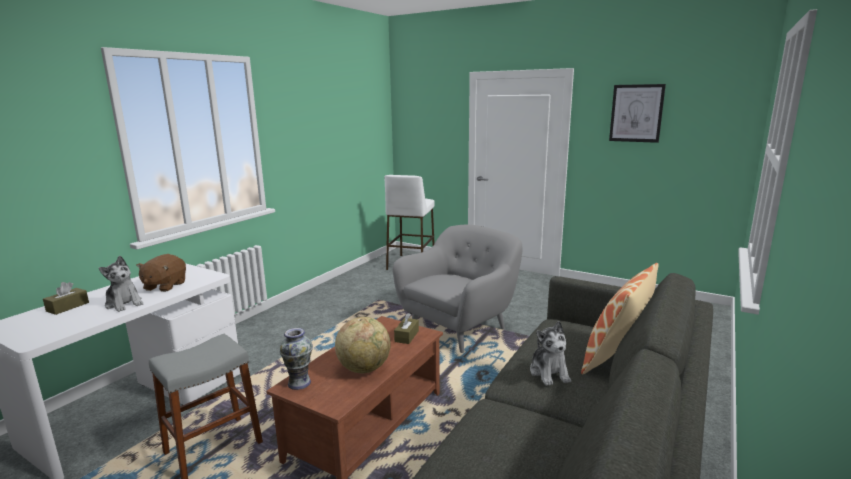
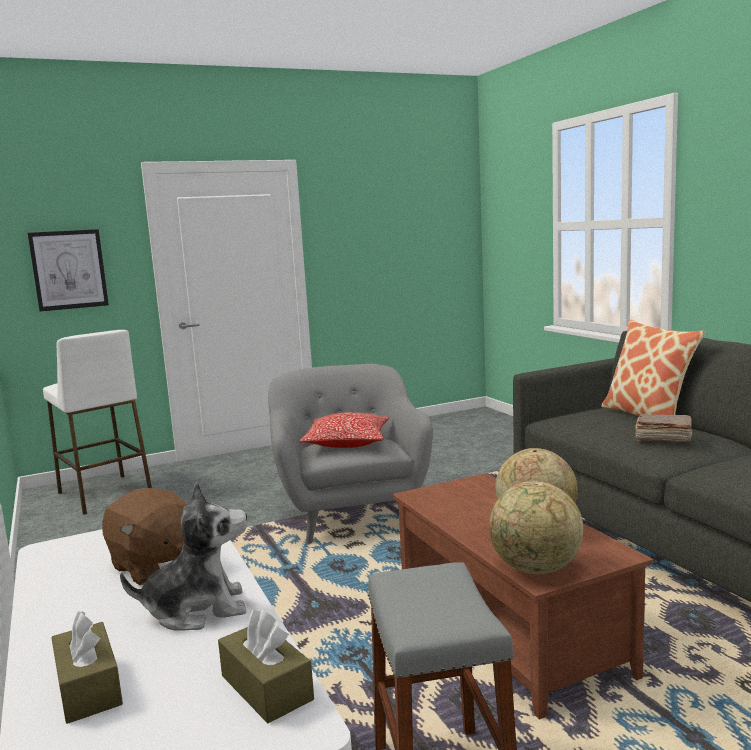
camera: 55 degrees left, 5 degrees down
vase [280,328,313,390] -> globe [489,481,583,574]
brown tissue box [394,313,419,344] -> brown tissue box moved to [218,610,314,723]
plush toy [530,321,571,386] -> brown book [635,414,692,442]
picture [609,84,666,143] -> picture moved to [28,229,109,311]
none -> pillow [299,412,389,448]

